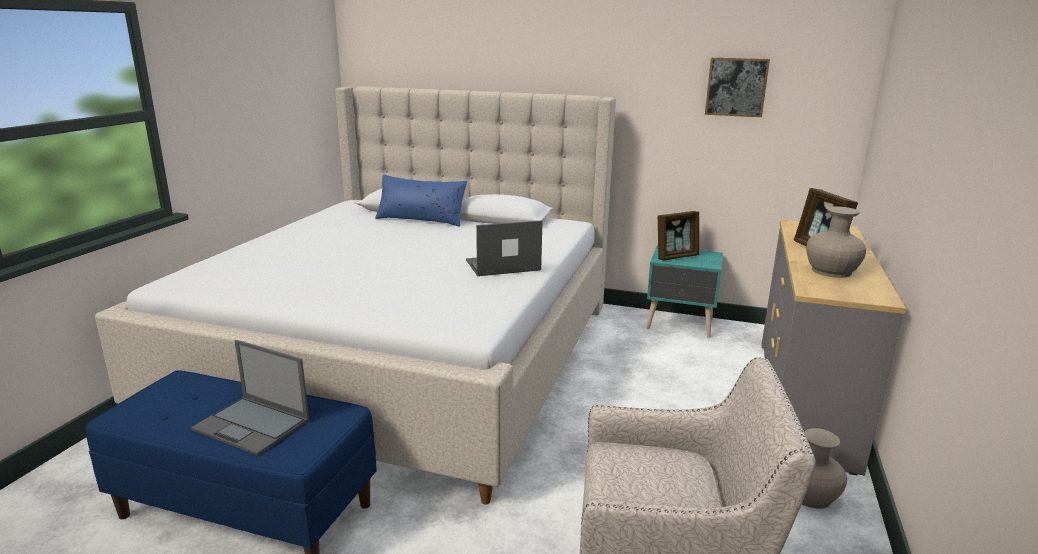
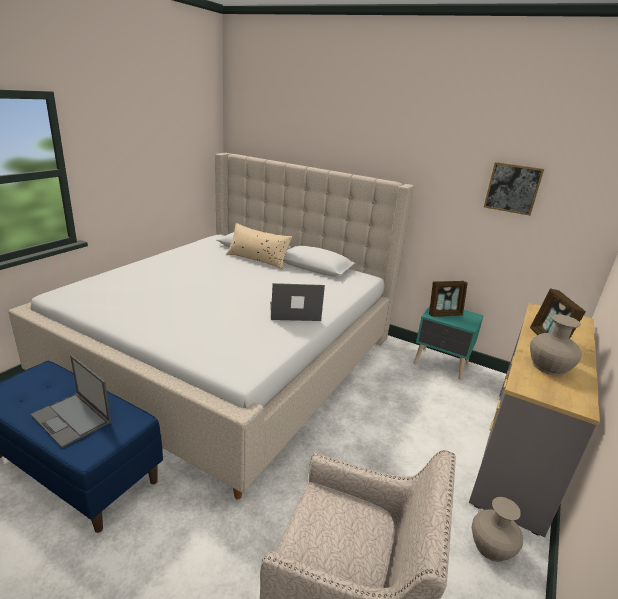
camera: 10 degrees right, 5 degrees up
blue pillow [375,175,467,227] -> beige pillow [226,223,292,270]

